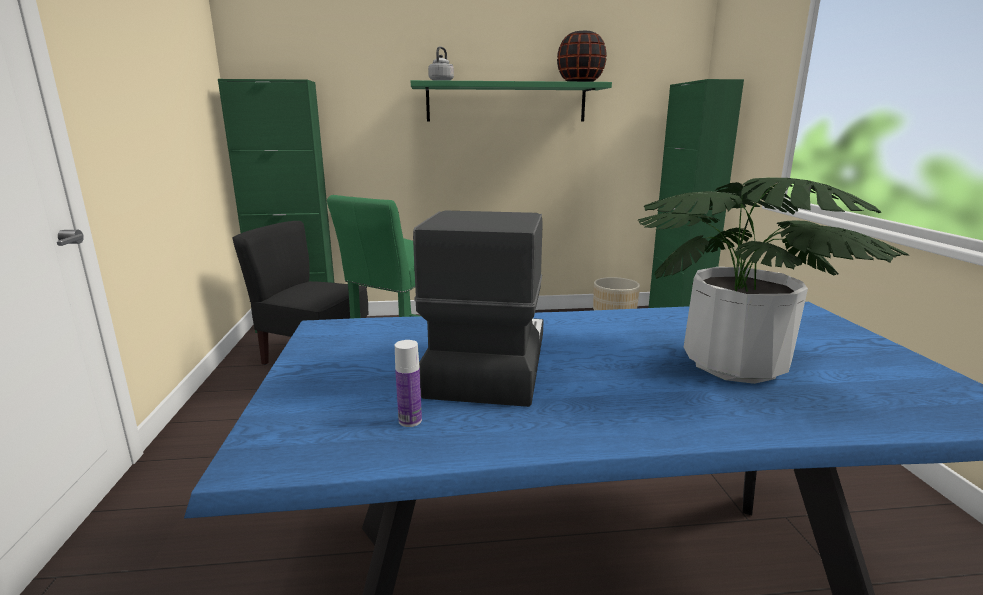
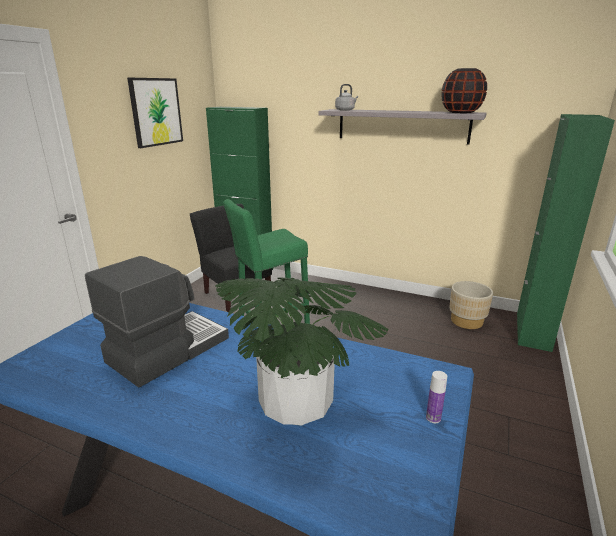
camera: 30 degrees right, 5 degrees up
bottle [395,340,422,427] -> bottle moved to [426,371,447,423]
green shelf [411,80,612,122] -> grey shelf [318,109,486,144]
none -> picture [127,78,183,148]

